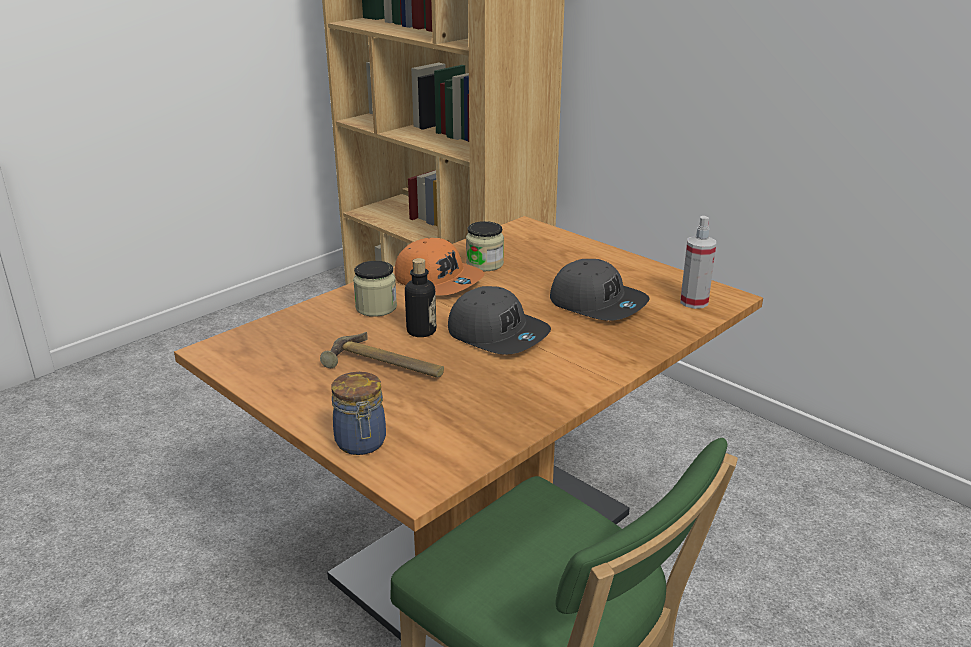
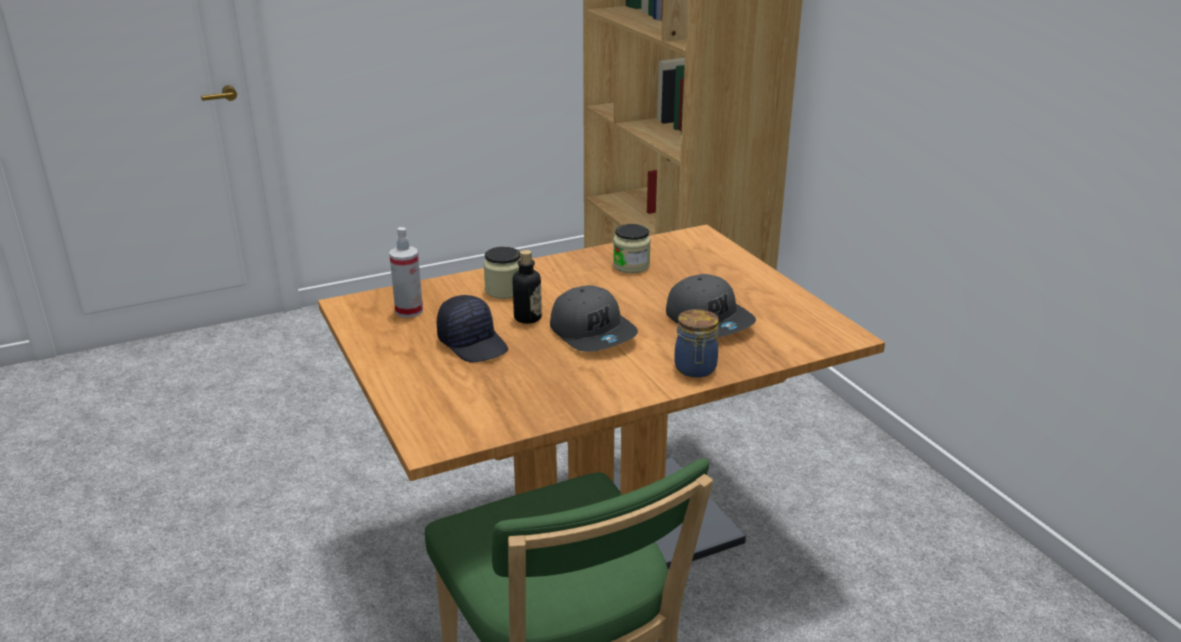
camera: 20 degrees right, 0 degrees up
hammer [320,332,444,378] -> black cap [437,295,508,363]
jar [331,372,386,455] -> jar moved to [674,309,719,378]
orange cap [395,238,485,295] -> none
spray bottle [680,216,716,309] -> spray bottle moved to [389,227,423,318]

